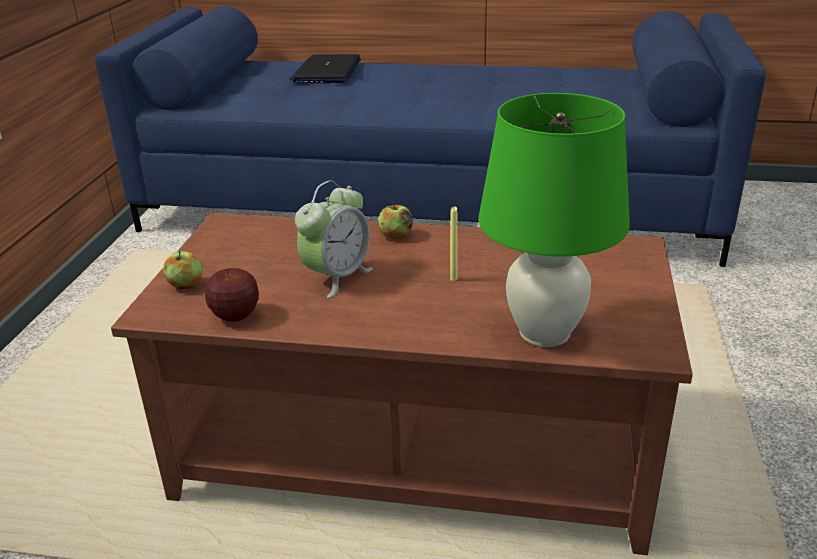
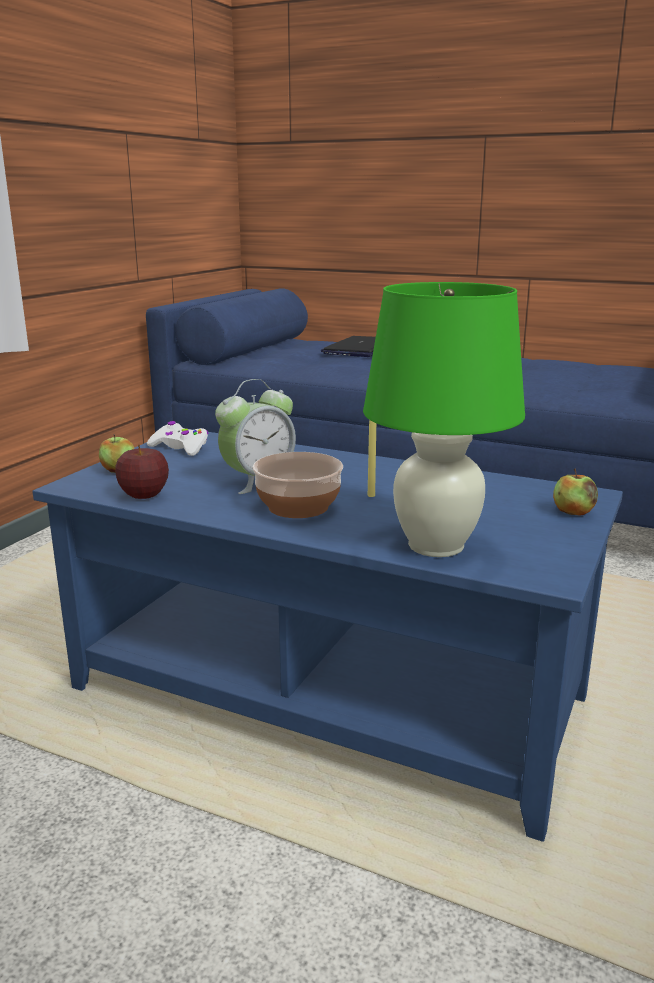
camera: 15 degrees right, 10 degrees down
brown coffee table [111,213,693,555] -> blue coffee table [32,428,623,842]
apple [378,201,413,239] -> apple moved to [553,468,598,516]
none -> white game controller [147,421,209,456]
none -> bowl [252,452,343,518]

